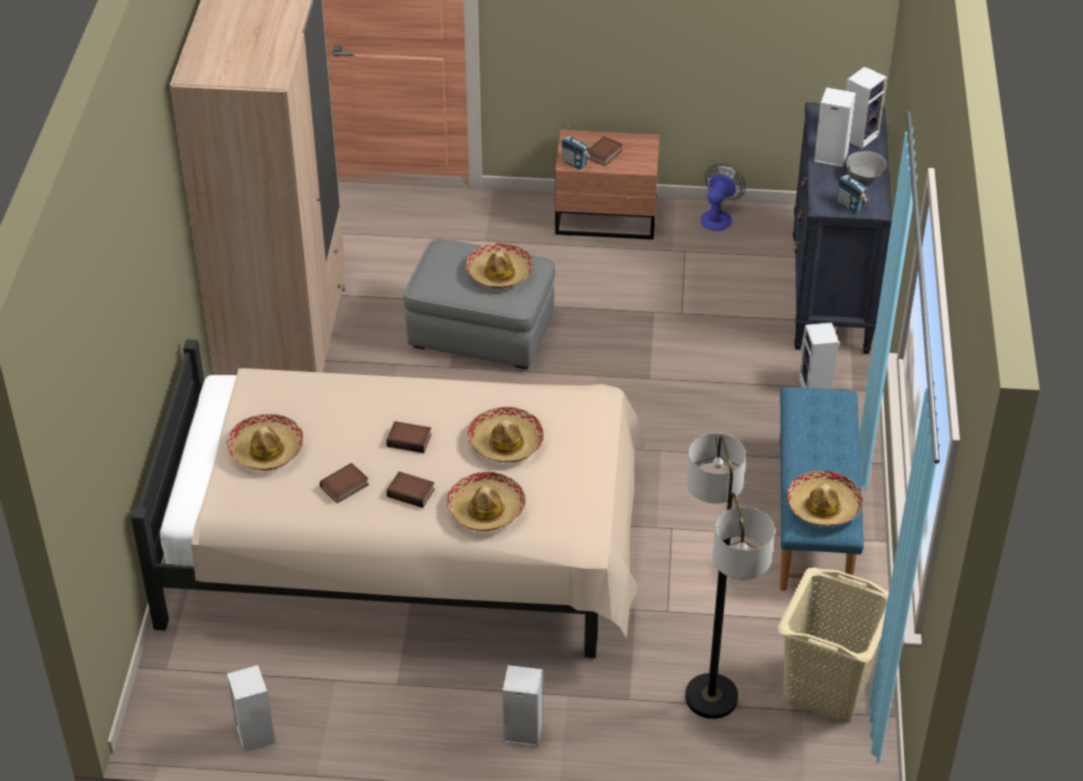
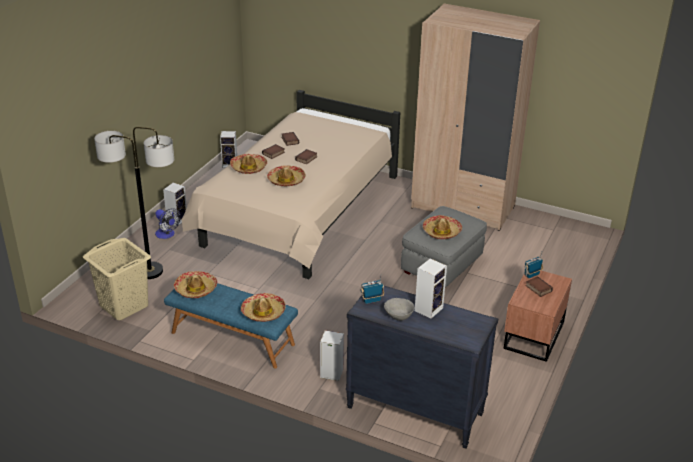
camera: 110 degrees right, 10 degrees down
hat [227,414,303,471] -> hat moved to [241,293,285,322]
fan [701,164,746,231] -> fan moved to [155,208,180,239]
speaker [846,66,887,149] -> none

